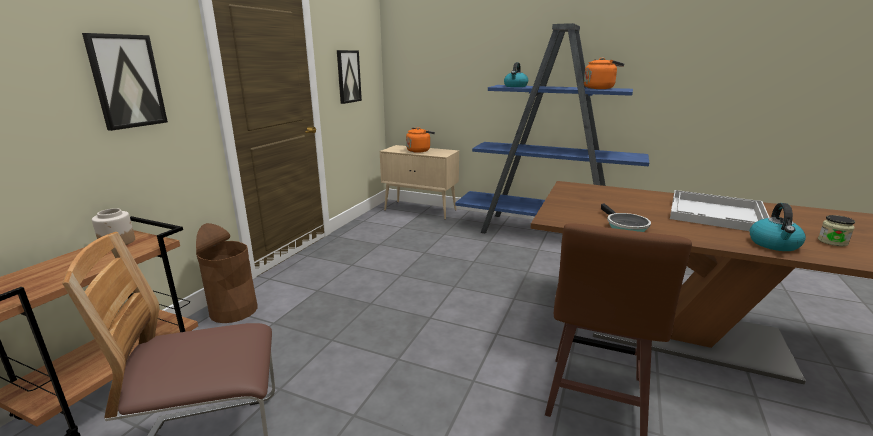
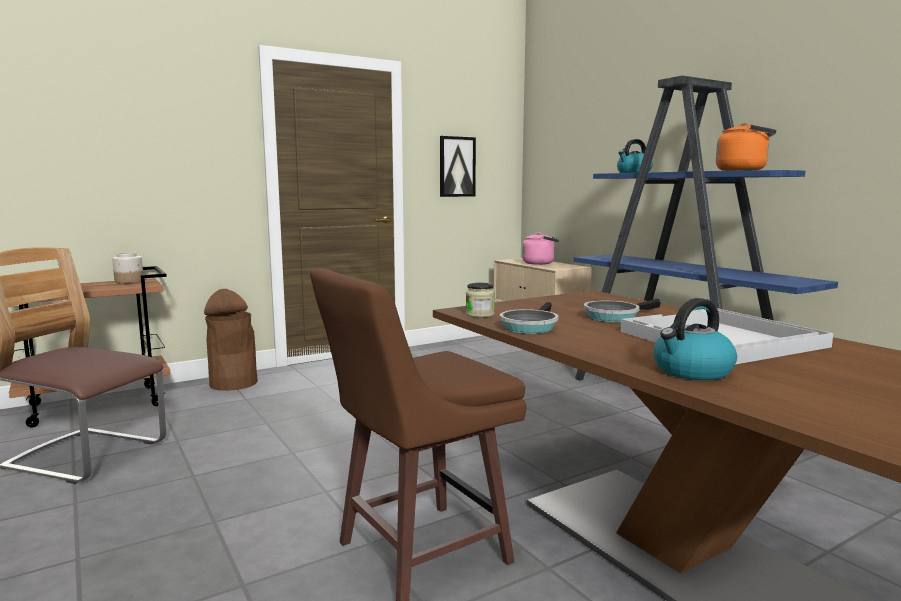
camera: 35 degrees right, 10 degrees down
picture [82,33,168,131] -> none
orange kettle [406,127,435,152] -> pink kettle [522,232,559,265]
jar [818,215,855,246] -> jar moved to [466,283,495,318]
none -> frying pan [584,299,661,322]

